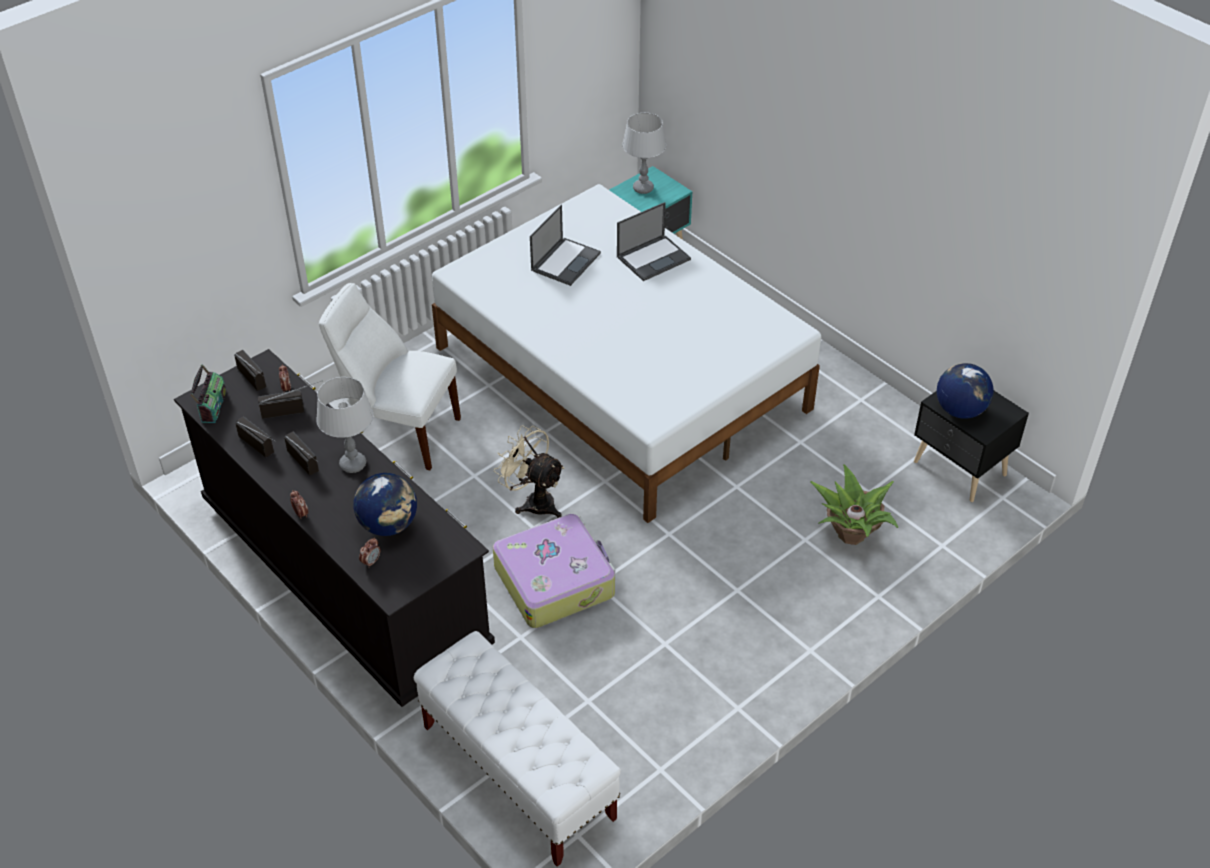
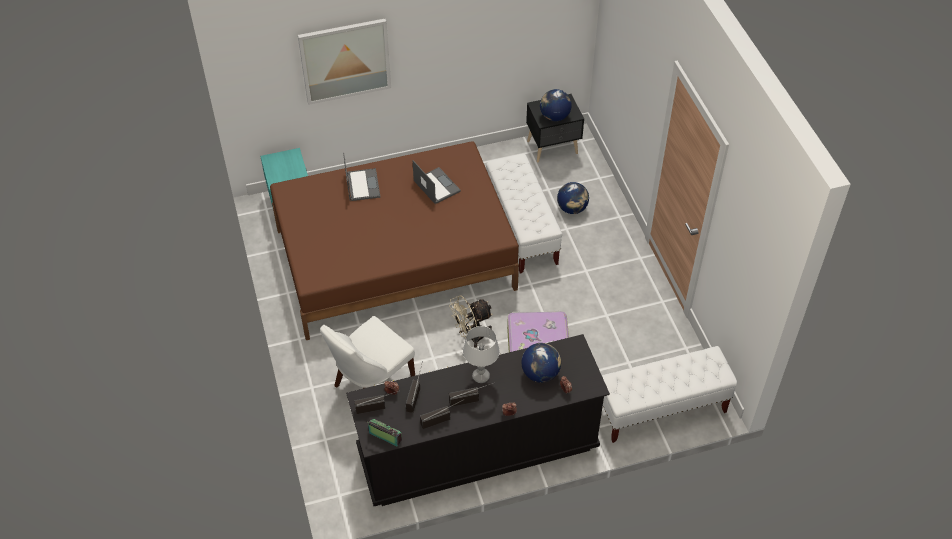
camera: 65 degrees left, 5 degrees up
white bed [432,184,821,523] -> brown bed [270,141,519,340]
laptop [530,205,601,286] -> laptop moved to [413,161,461,204]
grey table lamp [622,113,666,194] -> none
potted plant [810,464,898,545] -> globe [557,182,589,214]
none -> picture [298,19,391,105]
none -> white bench [486,154,563,274]

